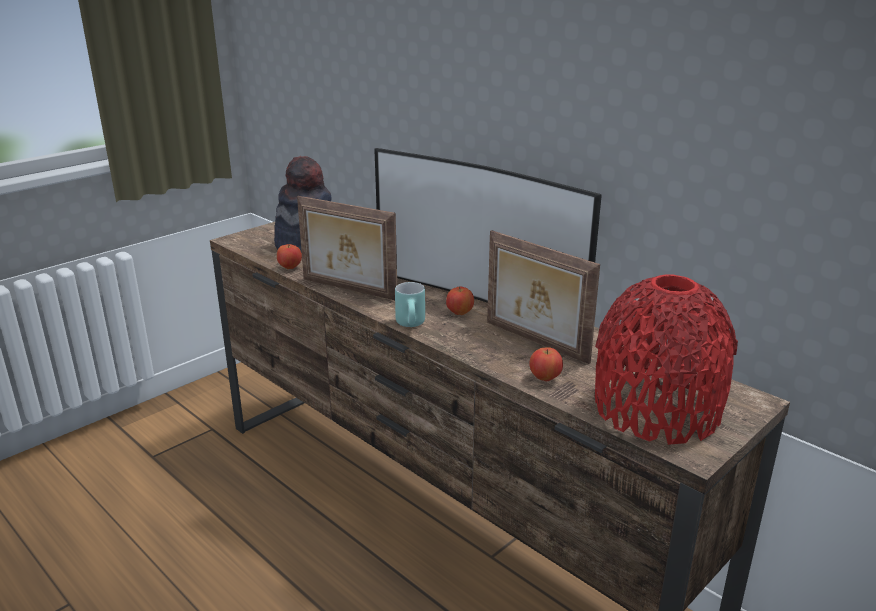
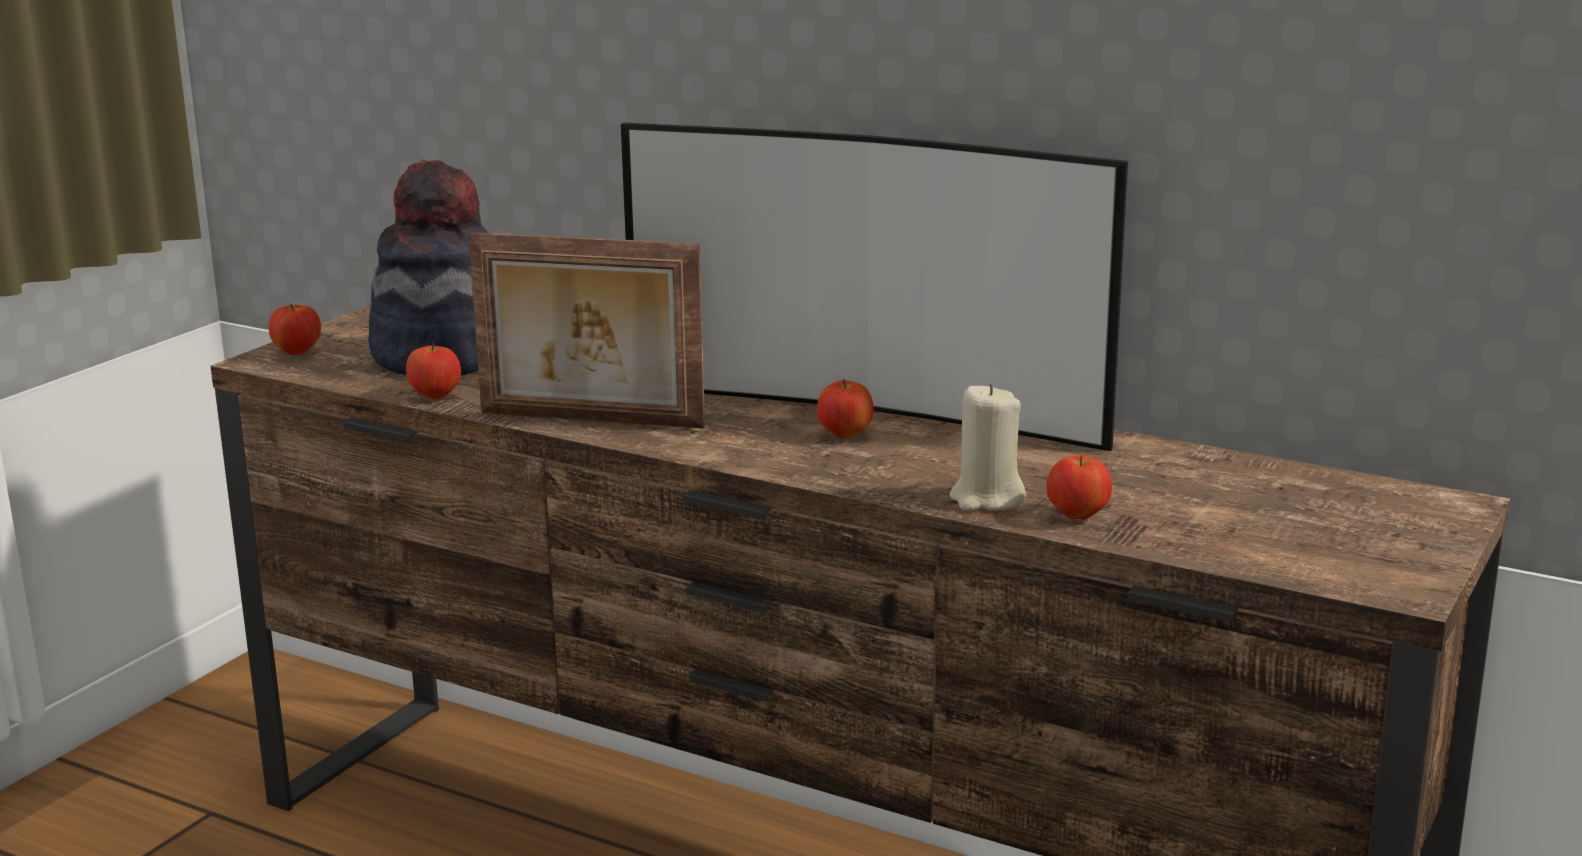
camera: 15 degrees left, 5 degrees down
turquoise mug [395,282,425,327] -> none
picture frame [487,230,600,364] -> none
red vase [595,275,738,445] -> none
none -> apple [269,304,321,355]
none -> beige candle [950,383,1026,511]

